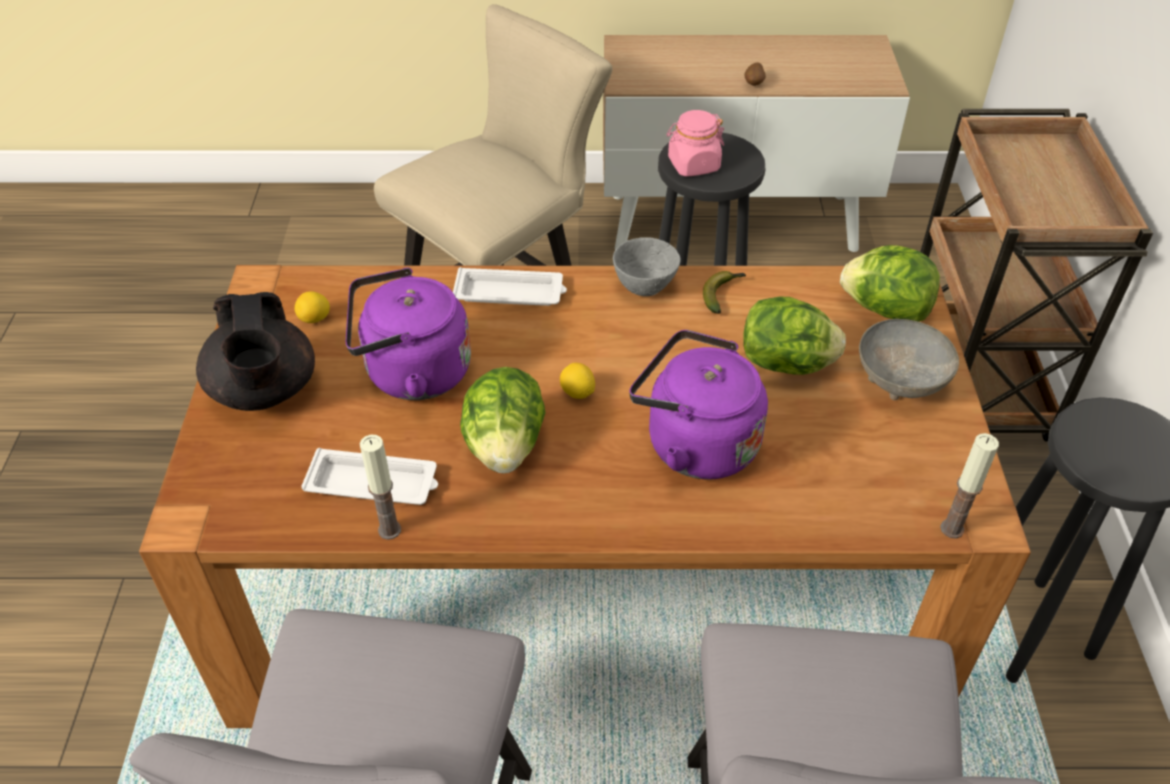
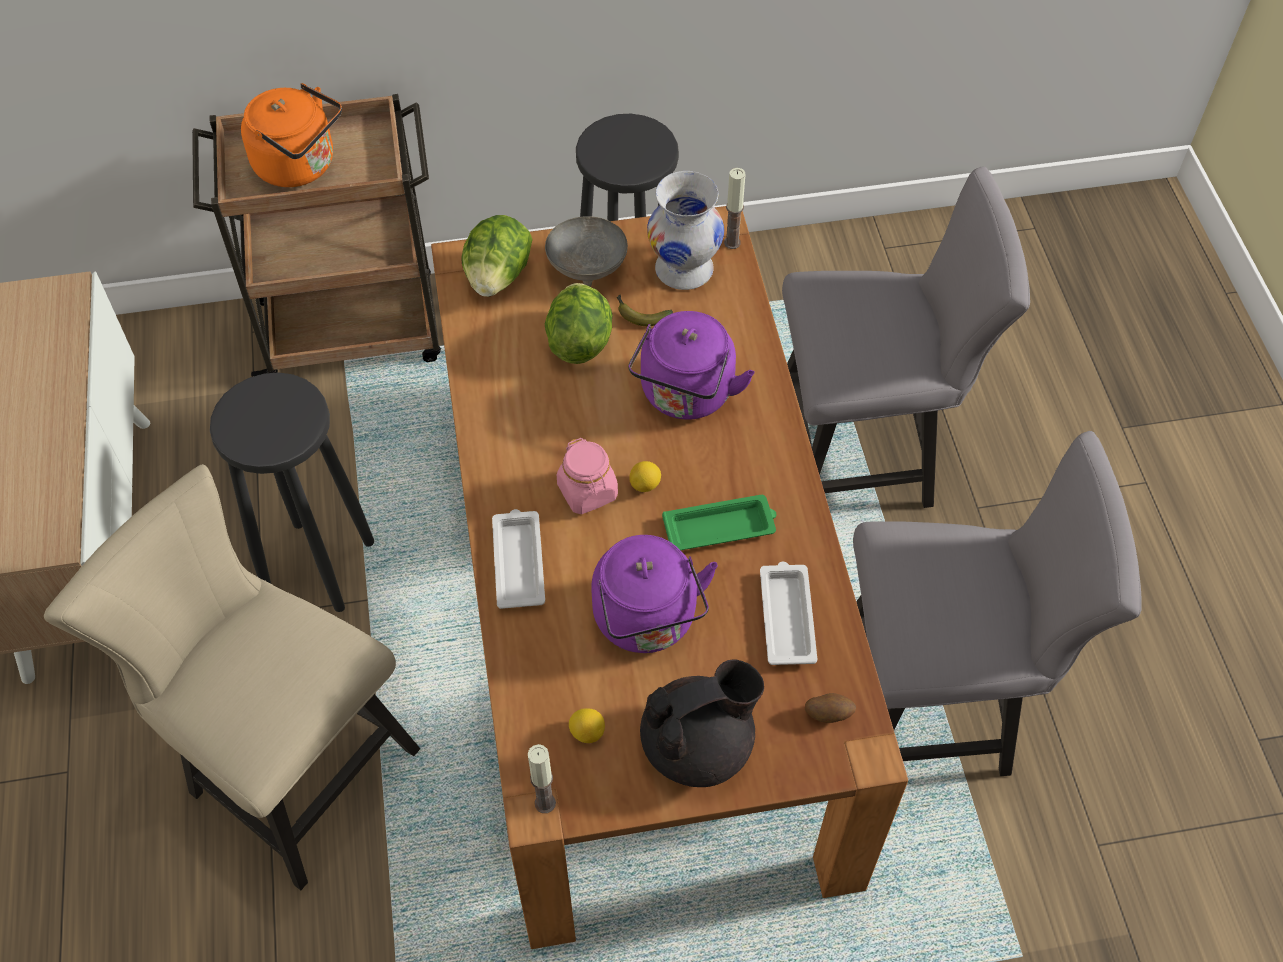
camera: 100 degrees left, 10 degrees up
candle [359,435,401,540] -> candle moved to [528,744,556,813]
lettuce [460,367,545,474] -> green tray [662,495,776,550]
grey bowl [613,237,681,296] -> none
pink jar [667,110,724,177] -> pink jar moved to [557,438,618,514]
banana [703,271,746,314] -> banana moved to [617,295,673,326]
potato [744,62,766,86] -> potato moved to [805,693,856,723]
none -> orange kettle [241,83,342,187]
none -> white vase [647,171,724,290]

